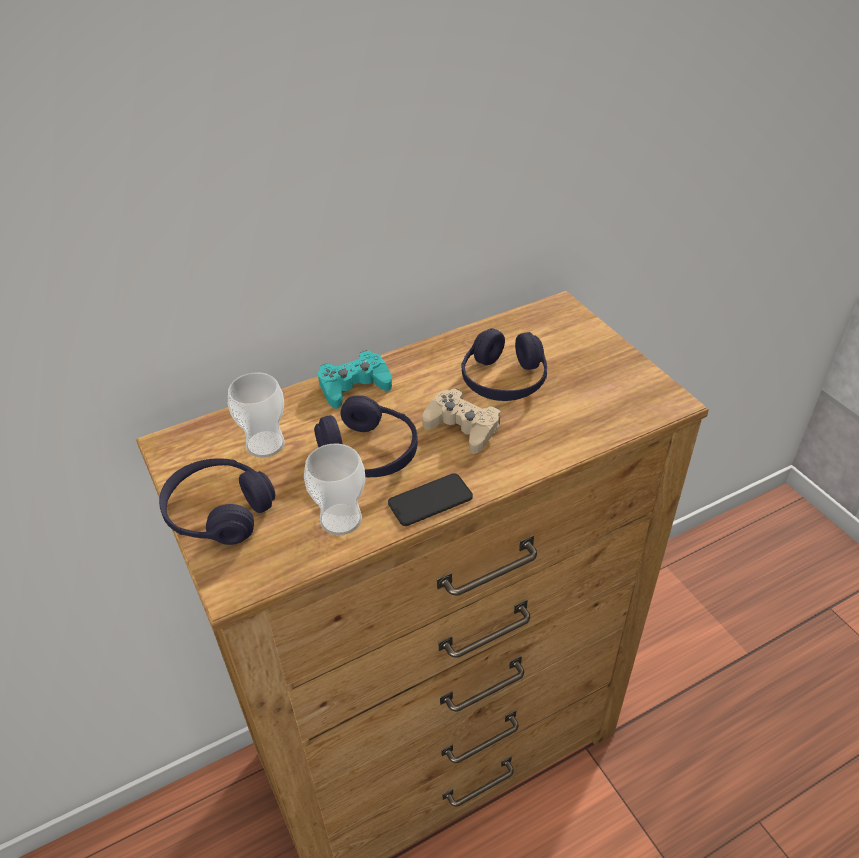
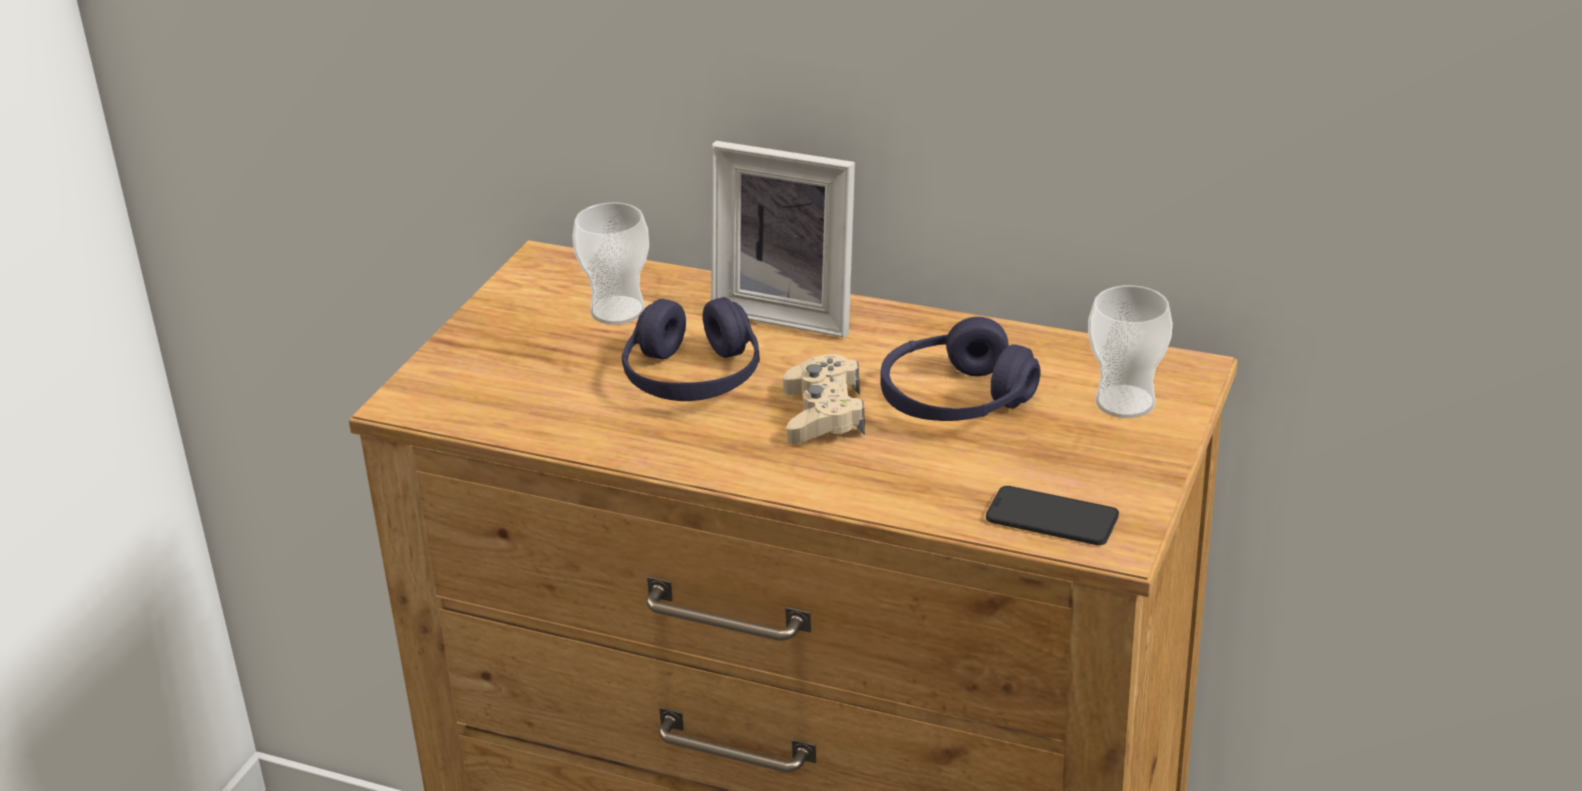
camera: 50 degrees right, 10 degrees down
purple headphones [159,458,275,545] -> none
cup [304,443,365,535] -> cup moved to [1088,285,1173,418]
turquoise game controller [318,350,392,409] -> picture frame [711,141,855,338]
phone [388,473,473,526] -> phone moved to [986,486,1119,545]

